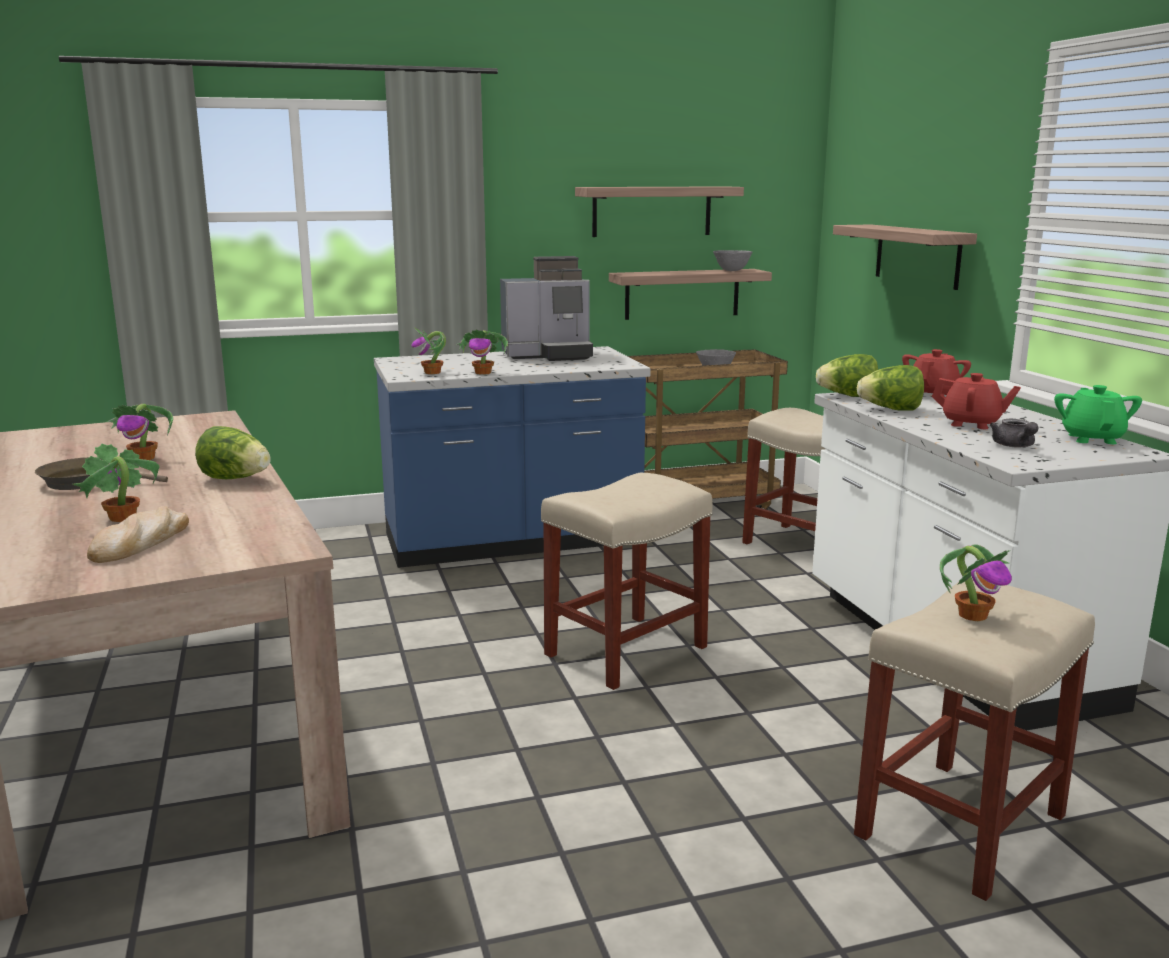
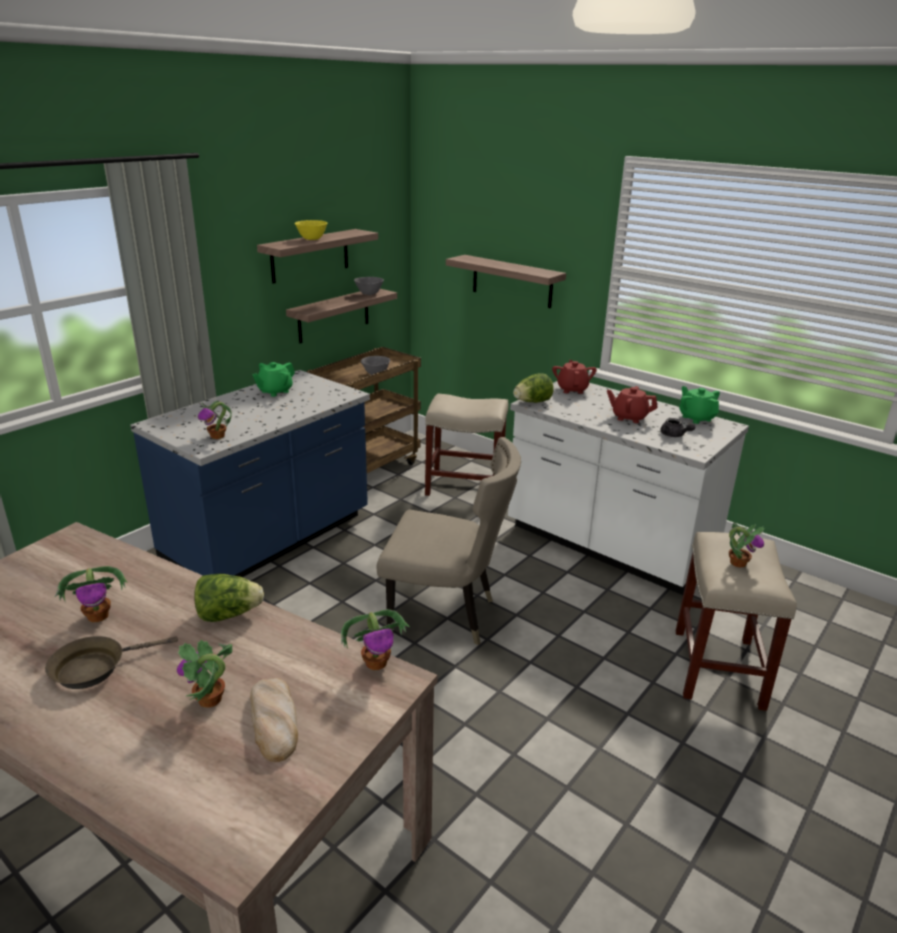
camera: 35 degrees left, 10 degrees up
potted plant [456,330,508,375] -> potted plant moved to [341,609,410,670]
coffee machine [500,256,593,361] -> green teapot [252,362,295,397]
beige stool [541,473,713,690] -> beige chair [377,437,521,645]
lettuce [857,365,924,411] -> none
red teapot [932,373,1021,429] -> red teapot turned 150 degrees counterclockwise [607,386,657,423]
none -> yellow bowl [295,220,327,240]

